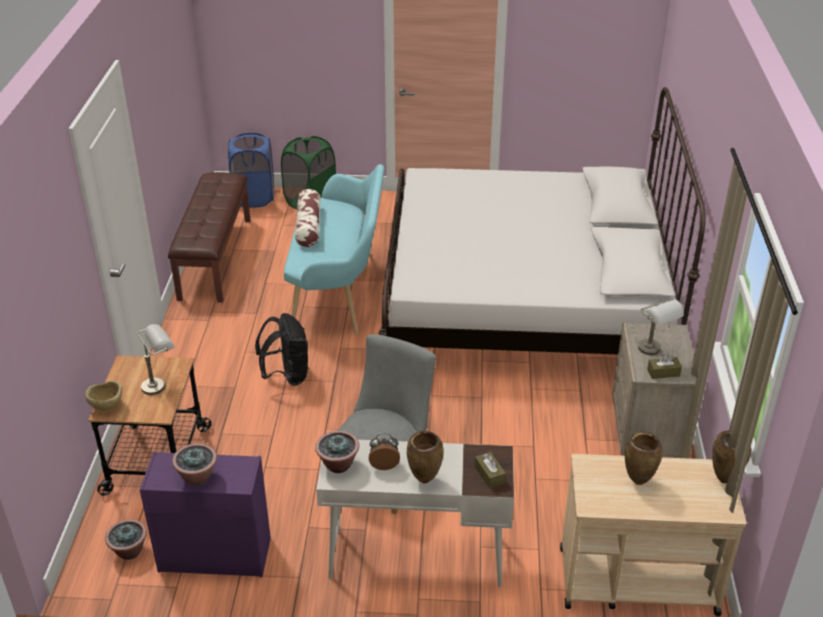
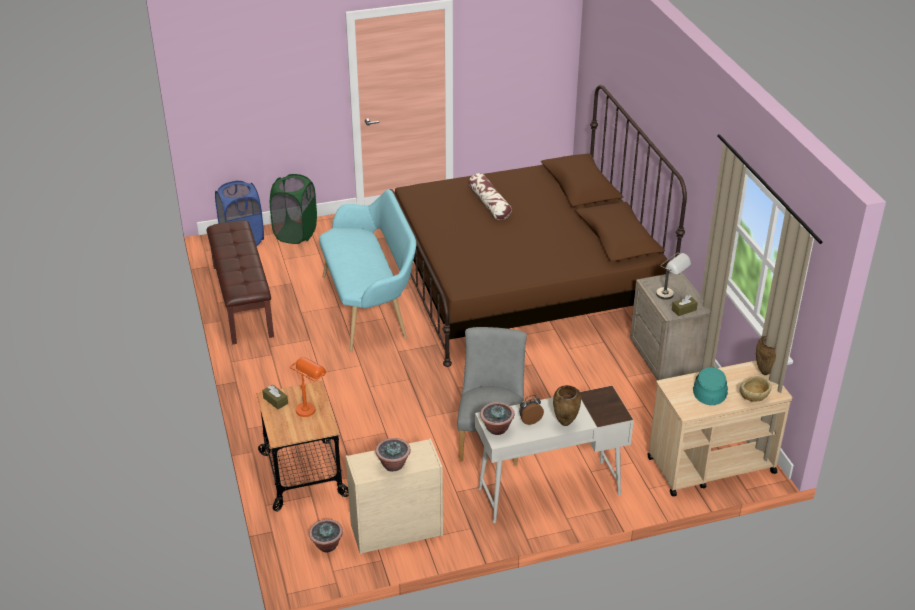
camera: 20 degrees left, 0 degrees up
beige bowl [85,381,122,411] -> beige bowl moved to [740,376,772,401]
grey table lamp [137,324,175,395] -> orange table lamp [290,357,326,417]
purple dresser [140,451,271,577] -> beige dresser [346,438,443,554]
black backpack [255,313,308,386] -> none
pillow [295,189,321,247] -> pillow moved to [469,173,512,220]
white bed [379,87,706,354] -> brown bed [390,85,687,367]
brown tissue box [475,452,506,489] -> brown tissue box moved to [262,384,288,409]
brown vase [625,432,662,485] -> turquoise hat [693,367,728,405]

